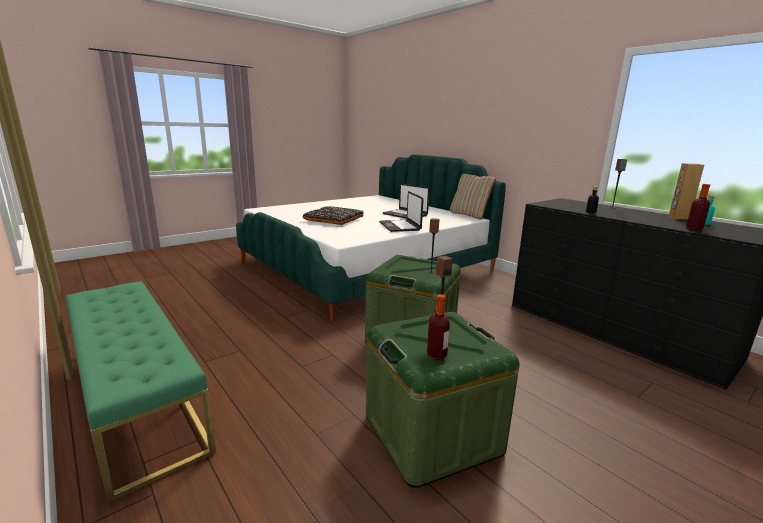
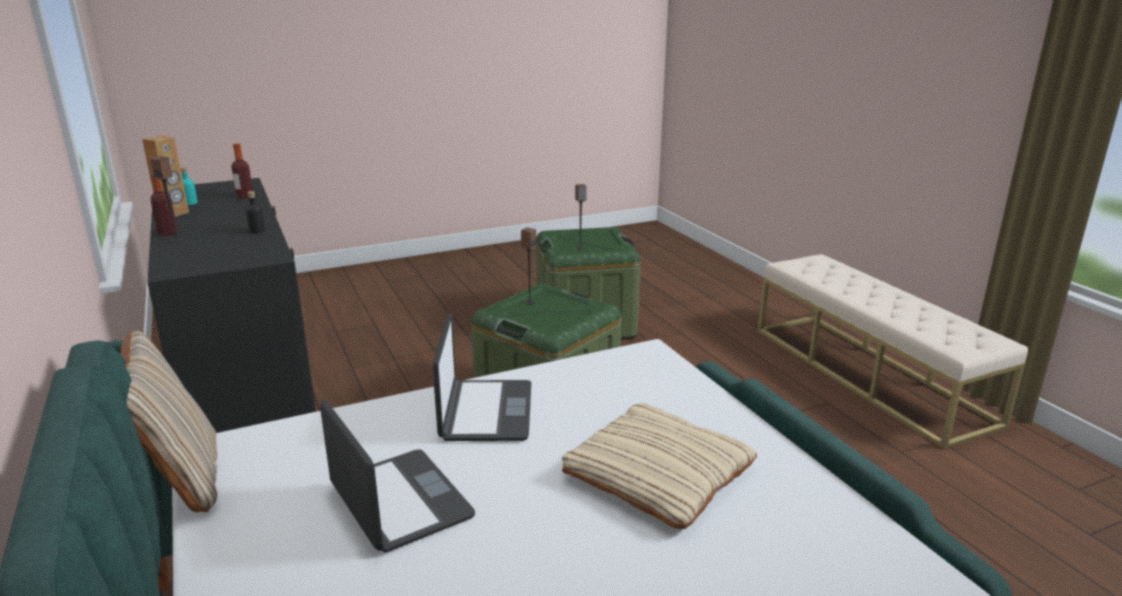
camera: 165 degrees left, 5 degrees up
green bench [66,281,216,503] -> beige bench [758,254,1028,449]
black pillow [302,206,364,225] -> beige pillow [562,403,757,529]
bottle [427,294,450,360] -> bottle moved to [150,173,178,236]

